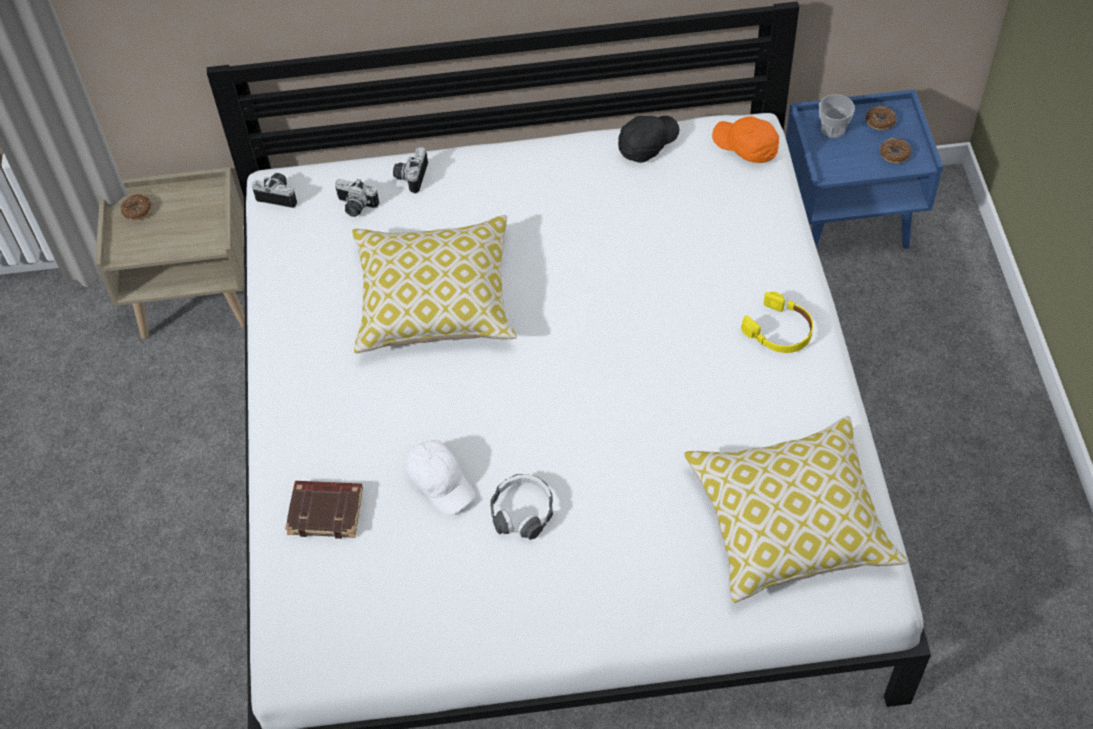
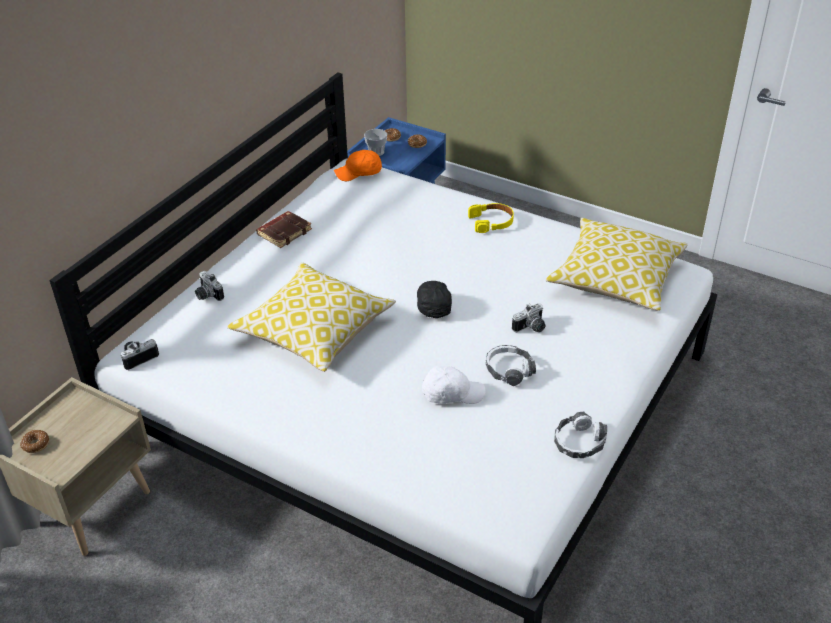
camera: 55 degrees left, 15 degrees down
brown book [285,481,363,539] -> brown book moved to [256,211,312,248]
camera [335,179,379,217] -> camera moved to [512,303,546,332]
black cap [618,116,679,163] -> black cap moved to [417,281,452,318]
none -> headphones [554,412,607,458]

